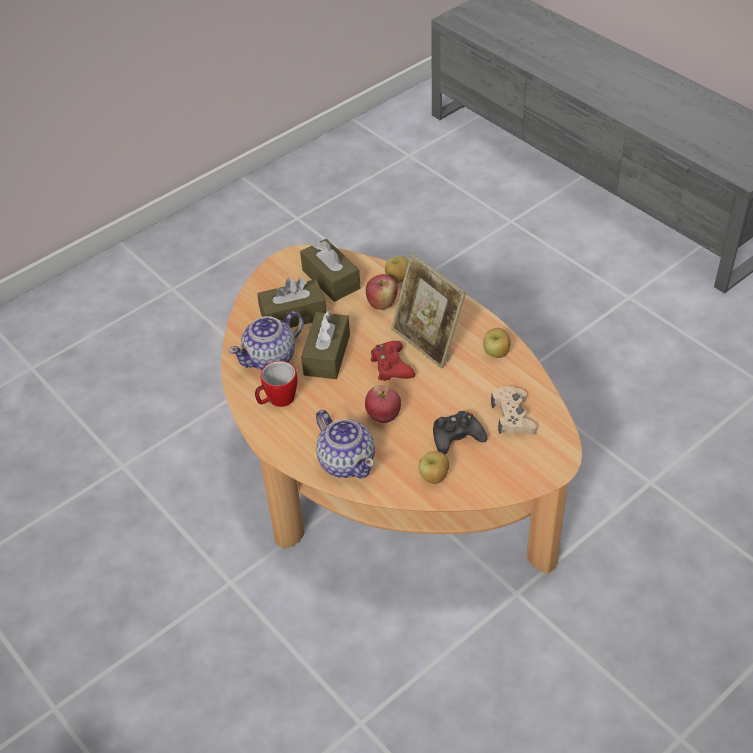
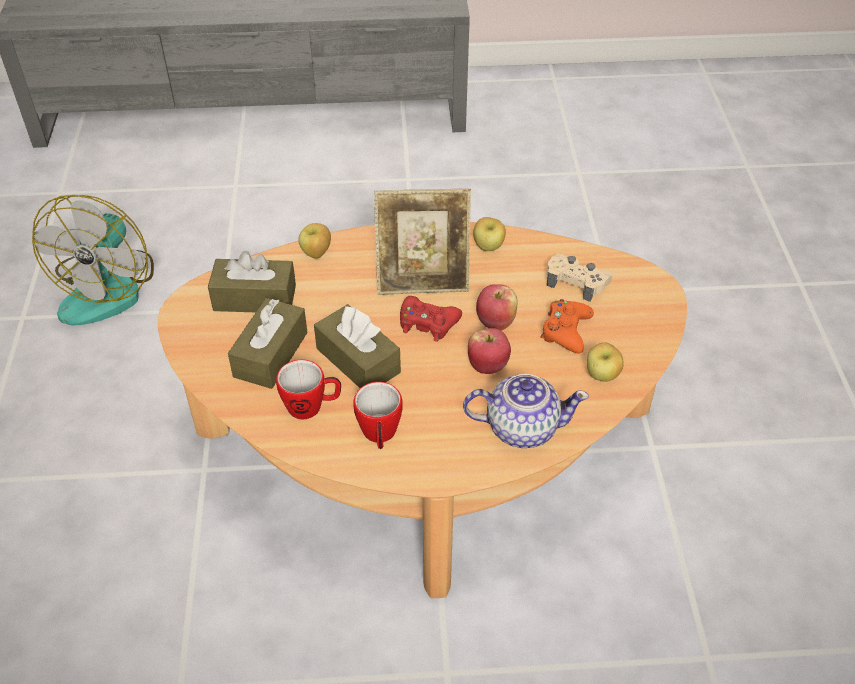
camera: 55 degrees left, 0 degrees up
teapot [229,311,304,370] -> mug [276,359,341,419]
apple [366,274,397,310] -> apple moved to [476,284,517,331]
black game controller [433,411,487,454] -> orange game controller [541,299,594,354]
none -> fan [32,195,154,325]

